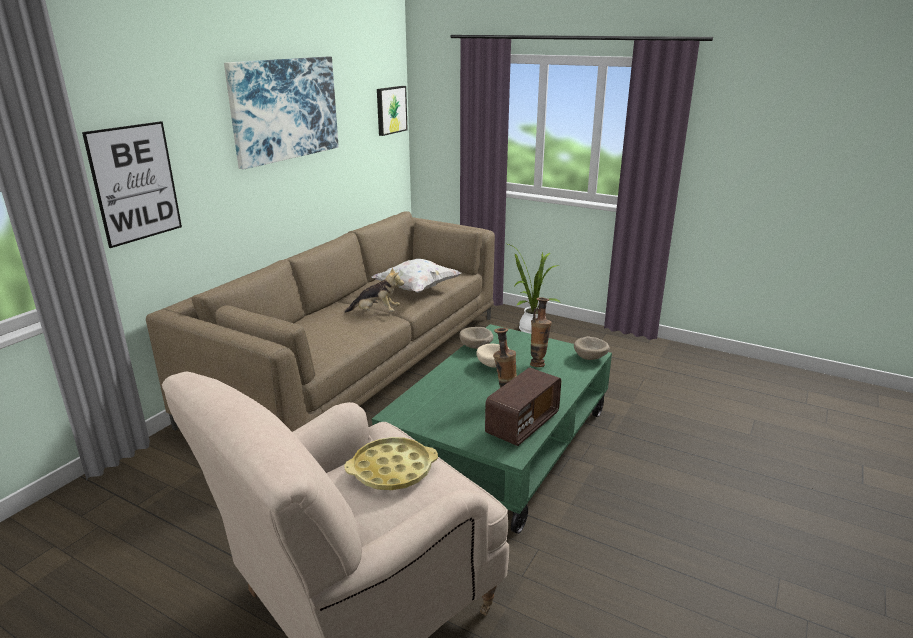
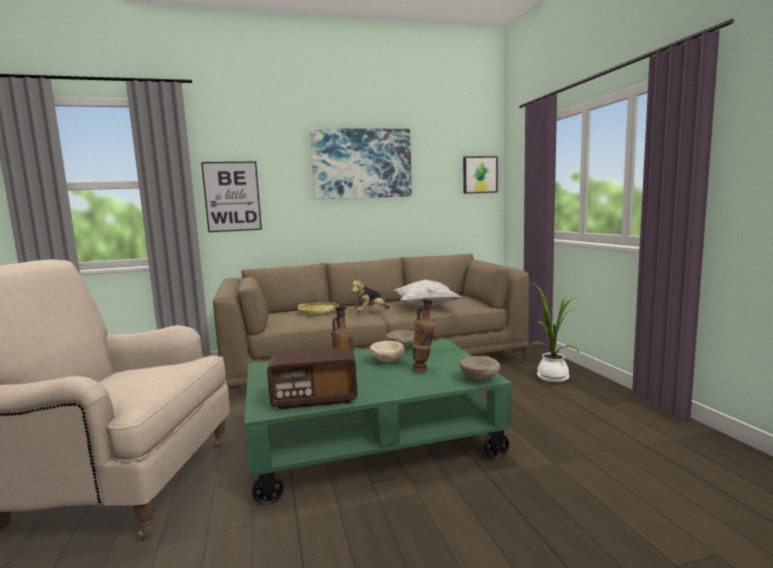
camera: 45 degrees right, 15 degrees down
yellow tray [344,437,438,490] -> yellow tray moved to [298,302,339,316]
plush toy [345,268,404,313] -> plush toy turned 90 degrees clockwise [350,278,389,312]

